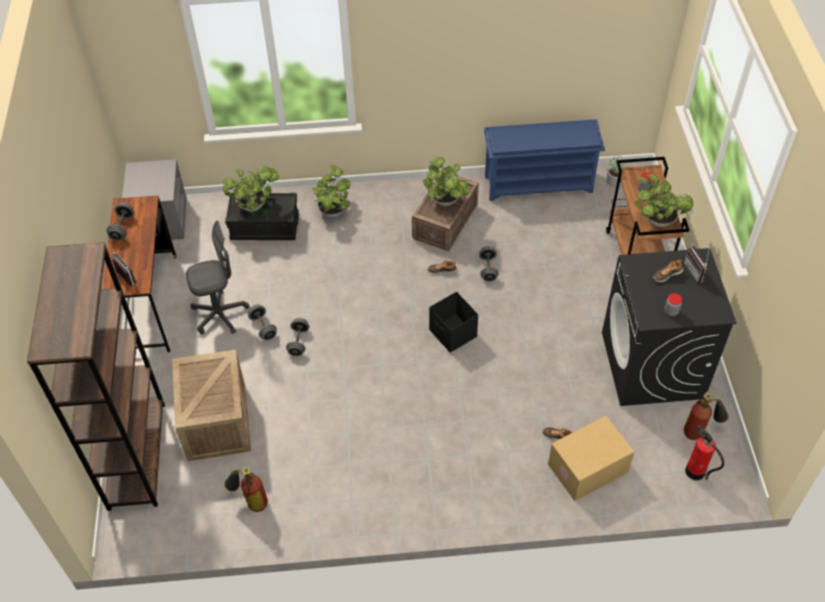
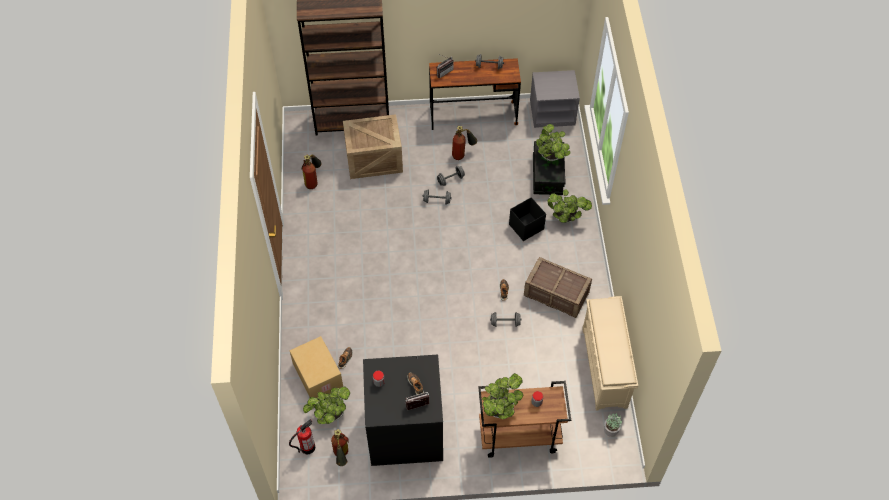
camera: 90 degrees right, 5 degrees up
grey office chair [186,221,249,334] -> fire extinguisher [452,126,477,160]
potted plant [423,157,470,206] -> potted plant moved to [303,387,350,424]
black storage box [429,291,478,353] -> black storage box moved to [509,197,546,241]
blue shoe rack [484,119,605,201] -> beige shoe rack [582,296,638,411]

